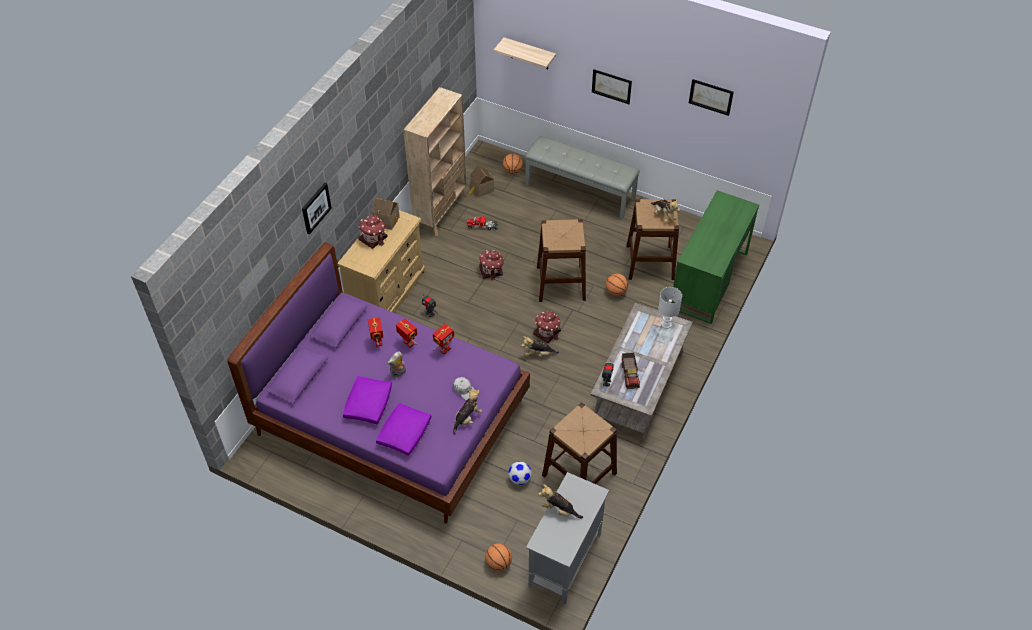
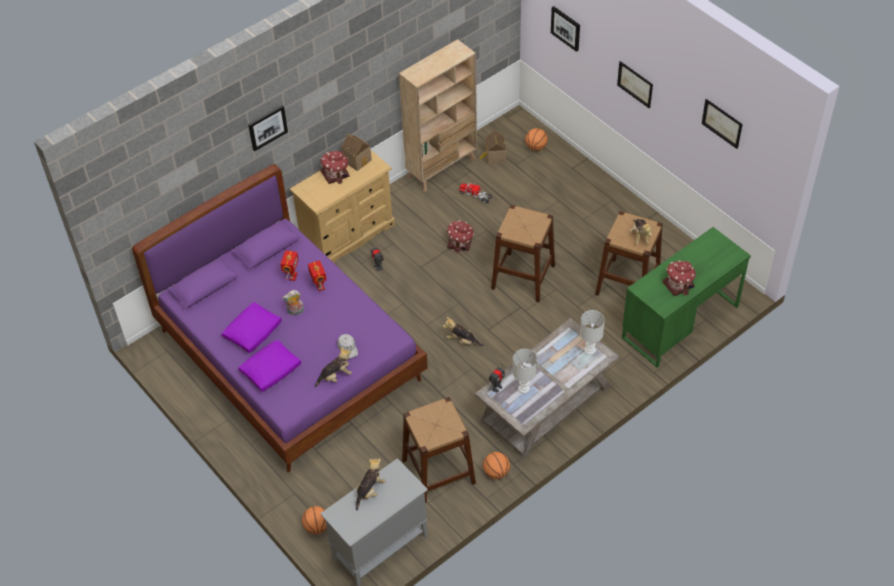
camera: 25 degrees right, 0 degrees up
toy robot [433,324,455,354] -> none
shelf [494,37,556,69] -> picture [551,6,580,52]
football [508,461,532,485] -> none
grey bench [525,136,640,219] -> none
toy house [533,311,561,343] -> toy house moved to [662,260,696,296]
plush toy [538,484,583,519] -> plush toy turned 75 degrees clockwise [356,458,385,511]
basketball [606,273,628,296] -> basketball moved to [483,452,510,479]
toy truck [622,353,640,389] -> white table lamp [513,349,537,393]

